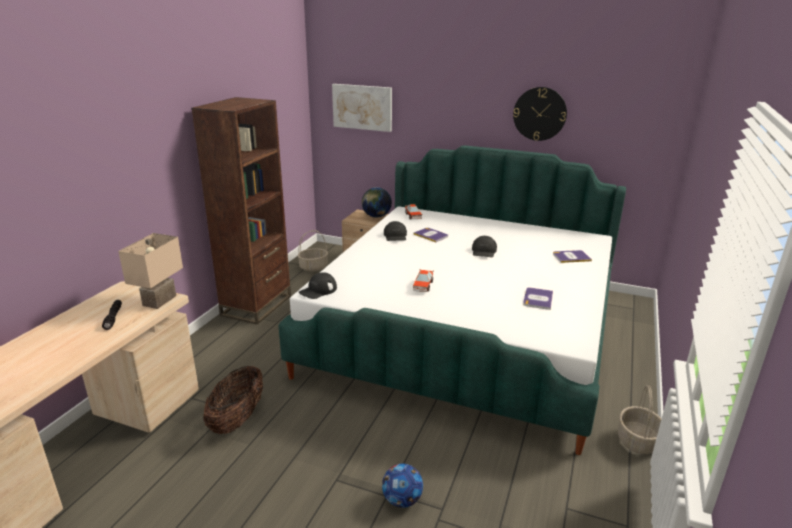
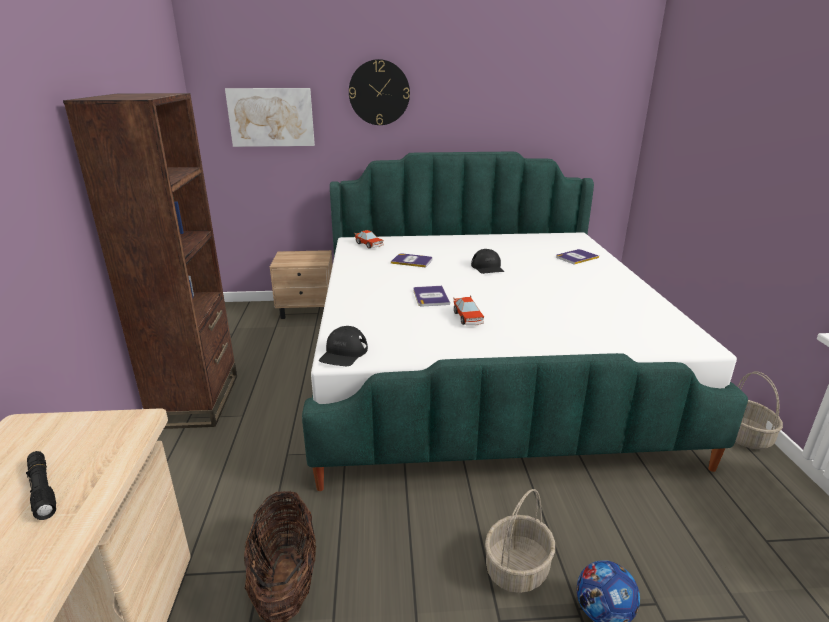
camera: 25 degrees left, 0 degrees up
beige table lamp [118,233,183,309] -> none
basket [297,230,328,271] -> basket moved to [485,489,555,593]
globe [362,187,392,218] -> none
black cap [384,221,407,241] -> none
wall clock [513,87,567,141] -> wall clock moved to [349,59,410,125]
book [523,287,553,310] -> book moved to [413,286,450,306]

